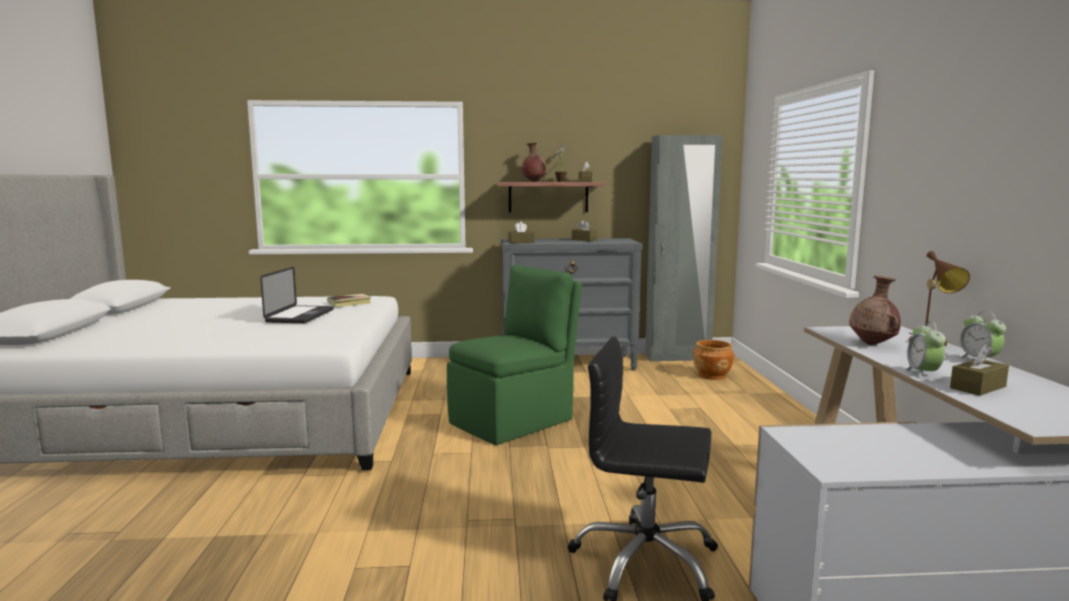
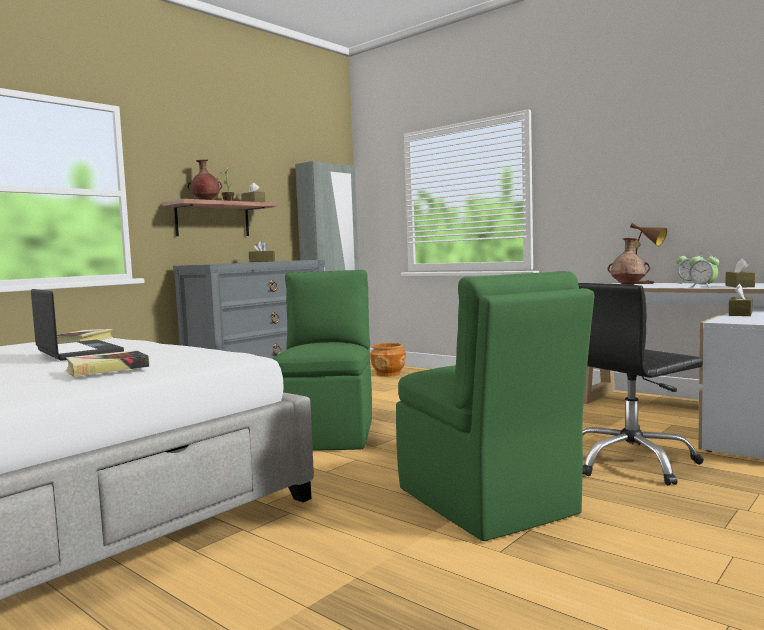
camera: 45 degrees left, 5 degrees down
brown tissue box [508,221,534,243] -> brown tissue box moved to [729,284,753,316]
none -> book [66,350,149,377]
none -> green chair [396,271,595,541]

